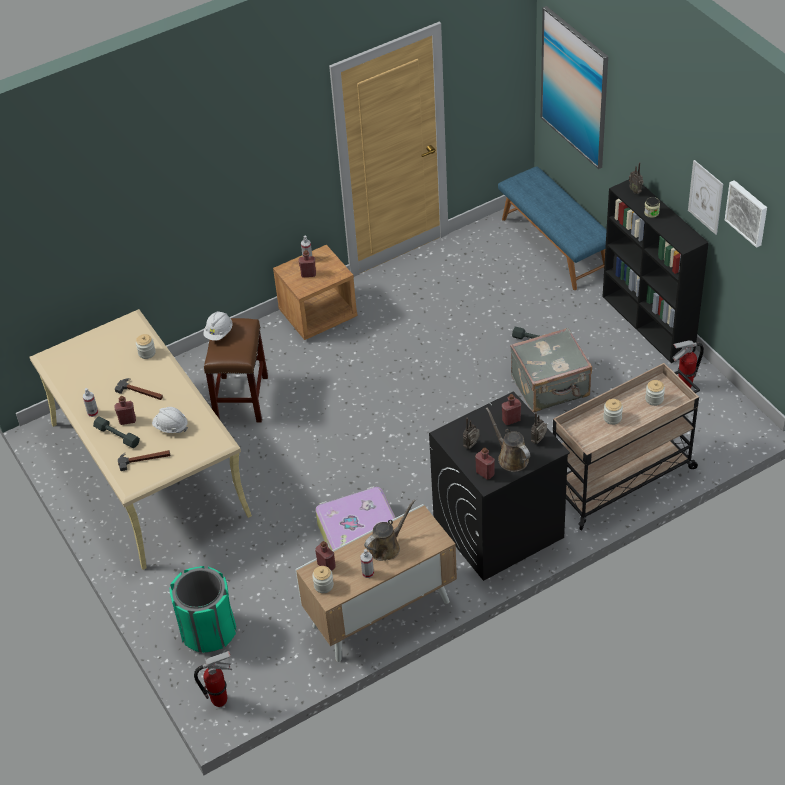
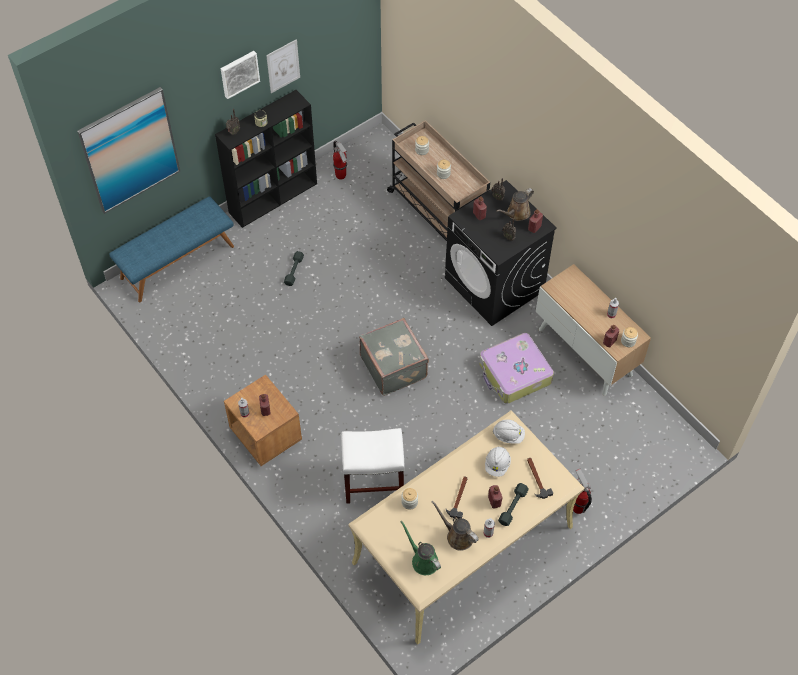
camera: 100 degrees left, 10 degrees up
green trash can [170,566,236,653] -> none
fire extinguisher [194,651,232,707] -> fire extinguisher moved to [573,468,592,514]
white hard hat [203,311,233,341] -> white hard hat moved to [493,419,525,444]
brown stool [204,318,268,423] -> white stool [341,428,405,504]
brown watering can [364,499,416,561] -> brown watering can moved to [431,500,479,551]
grey suitcase [510,328,592,413] -> grey suitcase moved to [359,318,429,396]
picture [725,180,767,248] -> picture moved to [221,51,260,99]
none -> green watering can [401,521,441,575]

